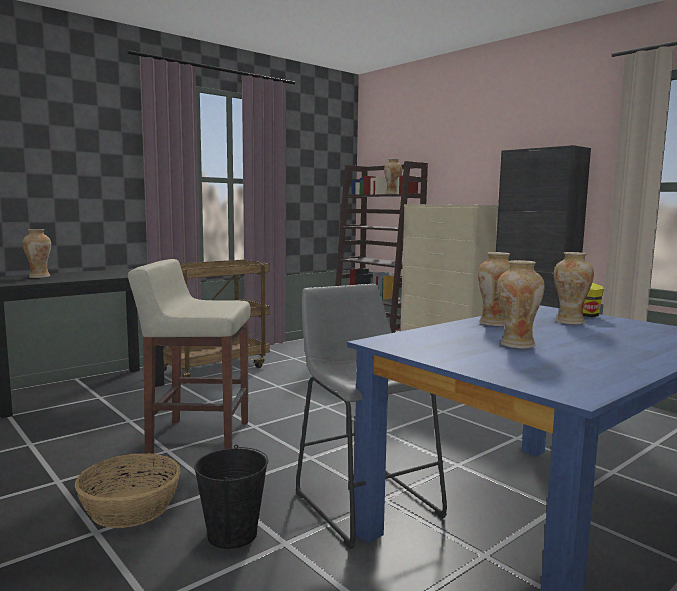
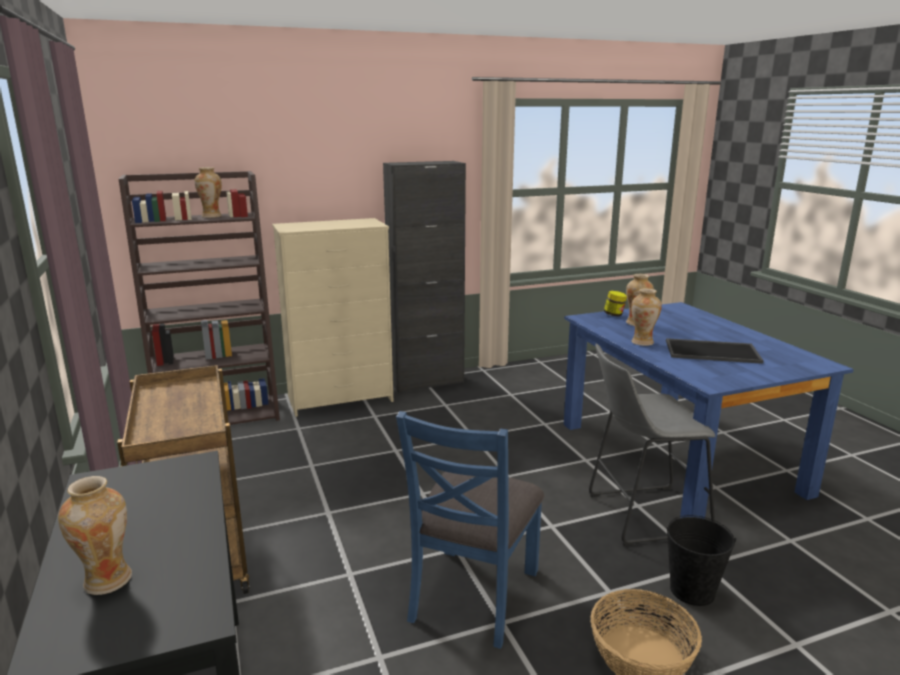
camera: 70 degrees left, 10 degrees up
beige stool [128,259,250,454] -> blue chair [396,411,544,649]
vase [497,260,544,349] -> tray [666,338,764,364]

